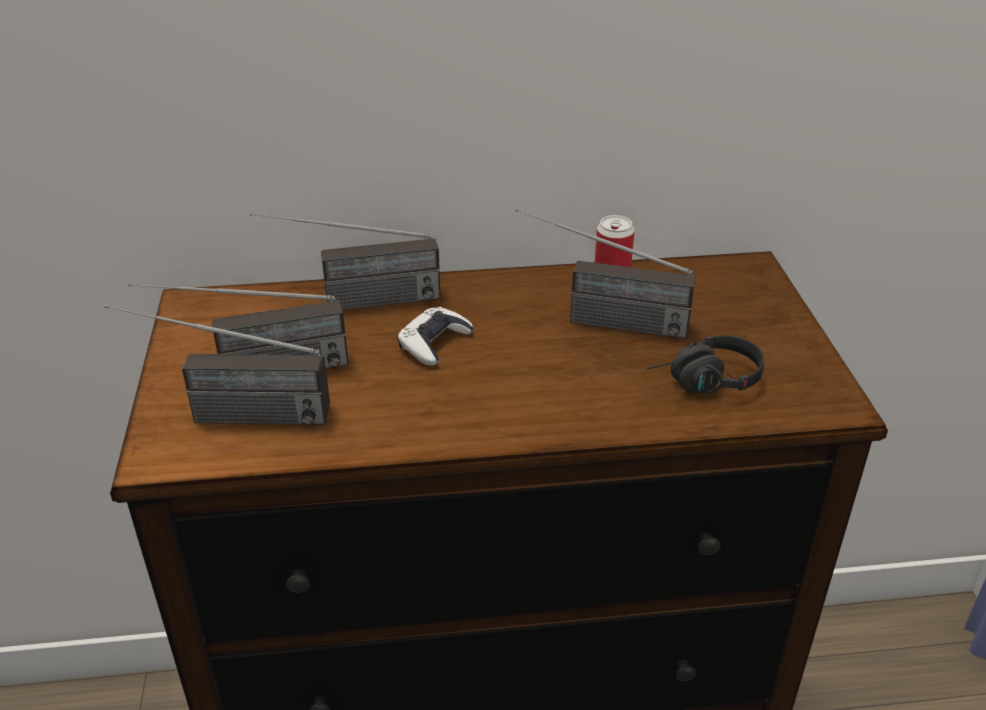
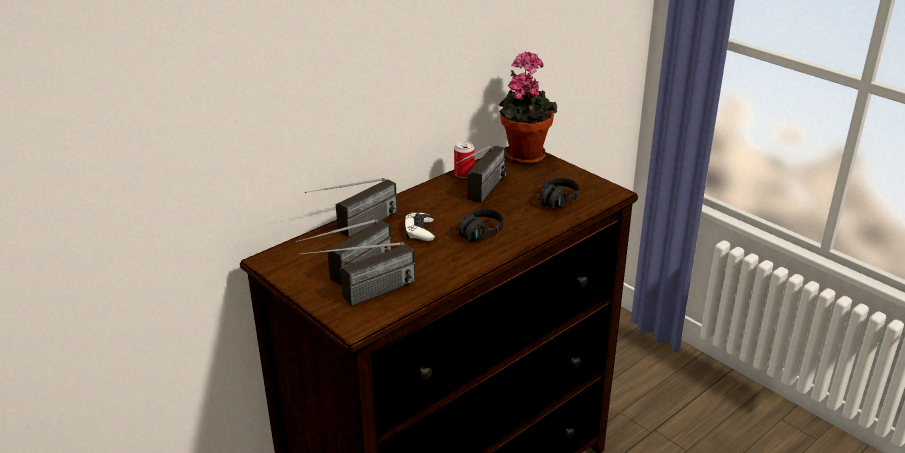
camera: 35 degrees left, 5 degrees down
radio [516,208,696,339] -> radio turned 45 degrees counterclockwise [454,145,507,203]
none -> black headphones [447,209,503,242]
none -> potted plant [498,51,557,164]

